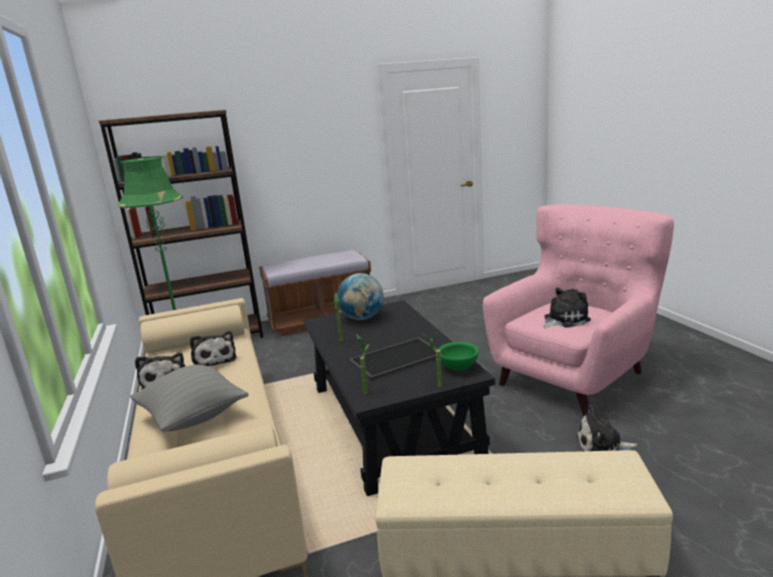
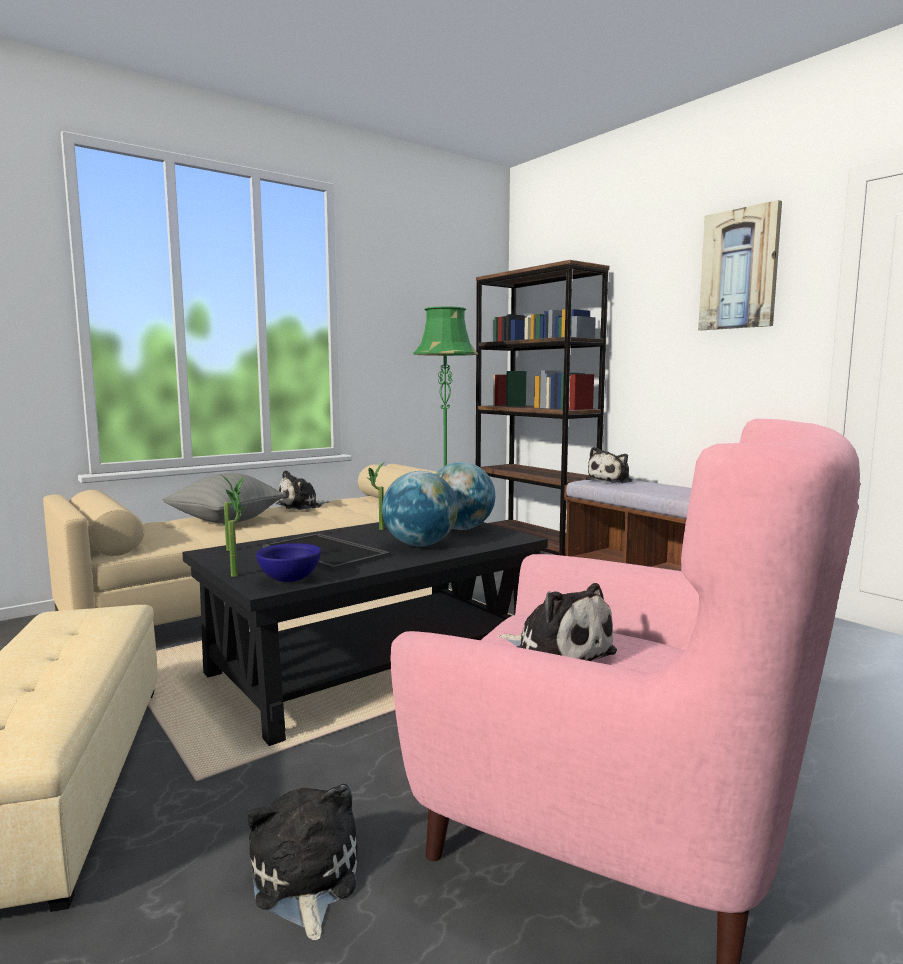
camera: 70 degrees right, 10 degrees down
plush toy [190,331,237,367] -> plush toy moved to [586,447,633,484]
green bowl [438,342,479,371] -> blue bowl [256,543,321,582]
none -> globe [382,471,458,546]
none -> picture [698,200,782,330]

